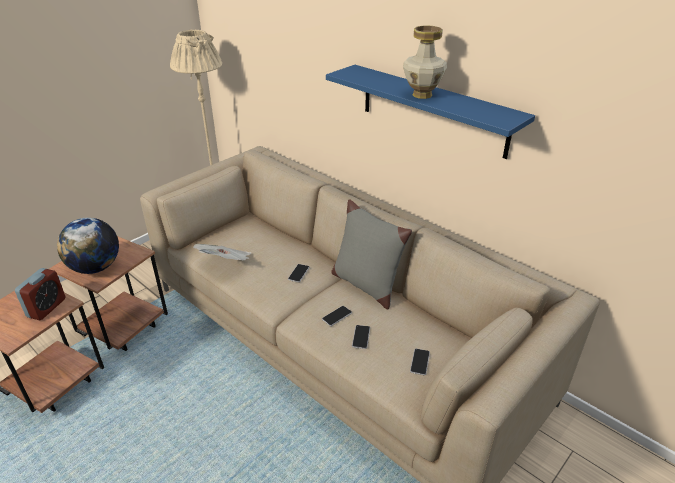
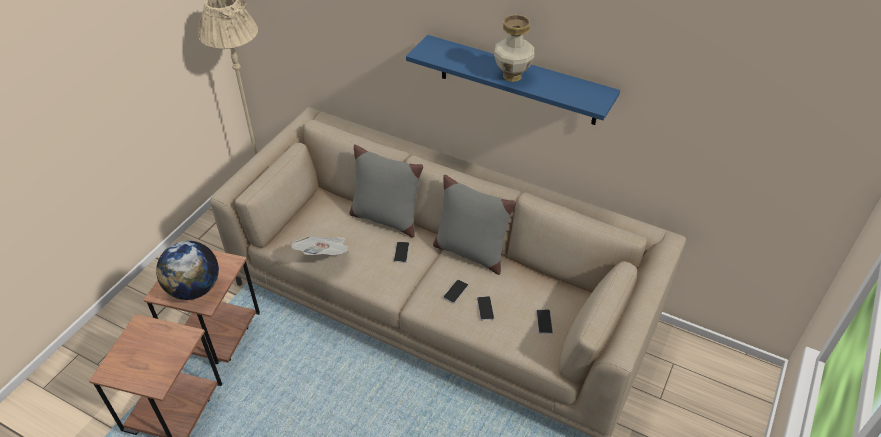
camera: 15 degrees left, 10 degrees up
alarm clock [15,268,65,321] -> none
none -> grey pillow [349,144,423,238]

